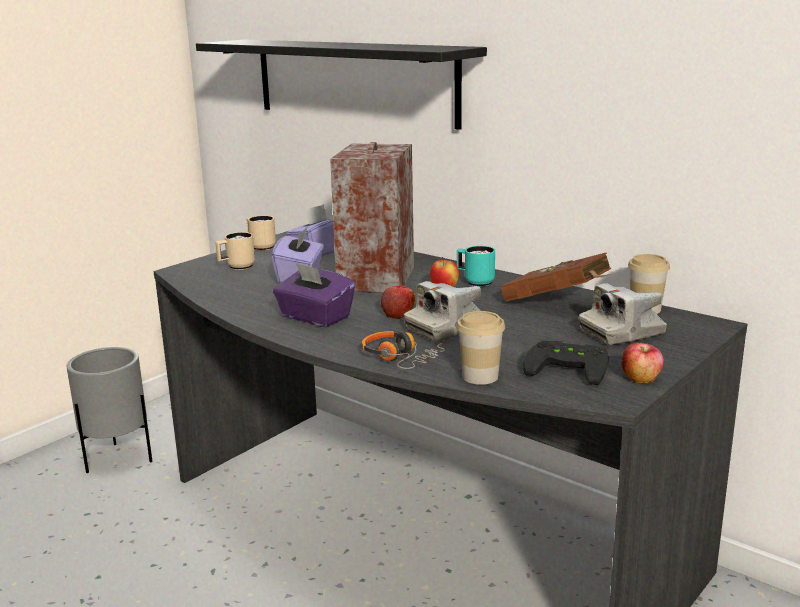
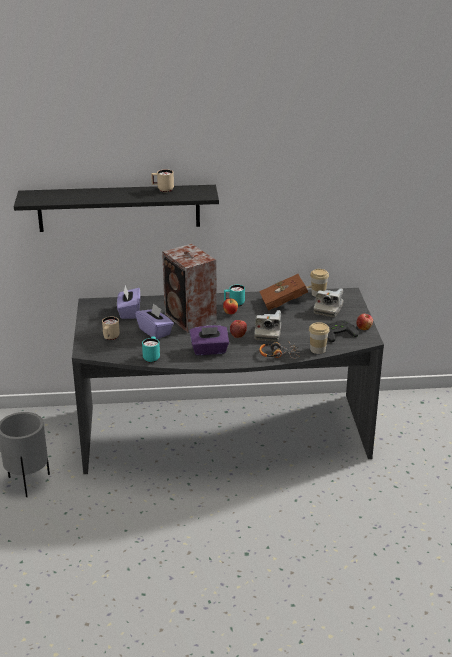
camera: 45 degrees left, 10 degrees up
beige mug [246,216,276,251] -> beige mug moved to [151,169,174,192]
none -> turquoise mug [142,336,160,363]

